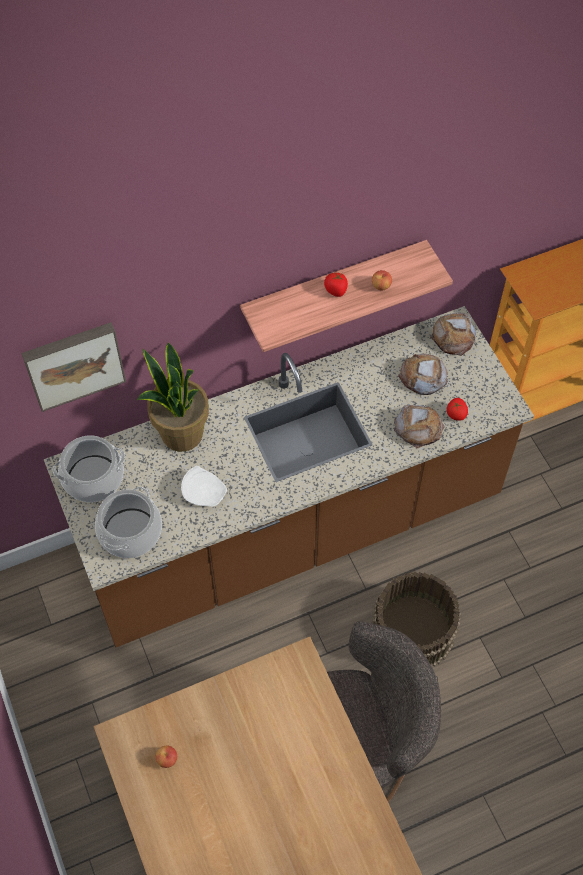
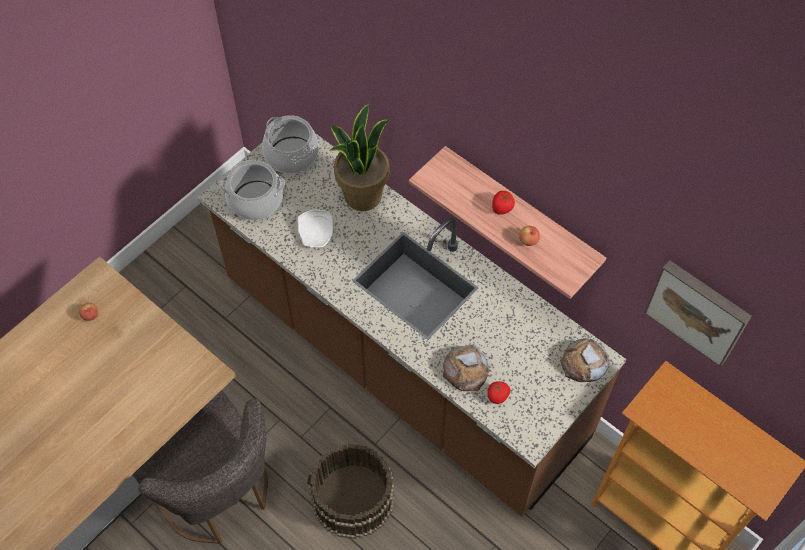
camera: 65 degrees right, 0 degrees up
picture [21,322,126,412] -> picture moved to [644,260,752,367]
bread [398,354,448,395] -> none

